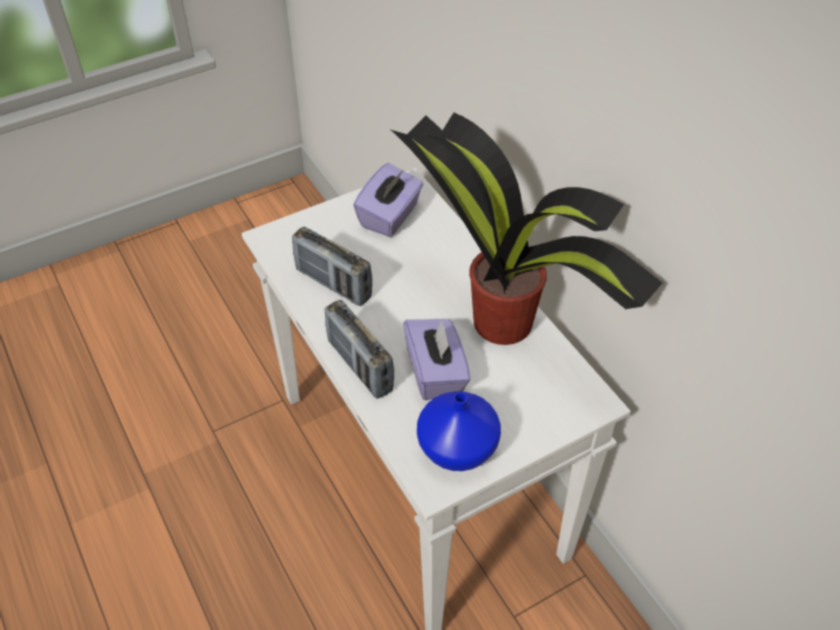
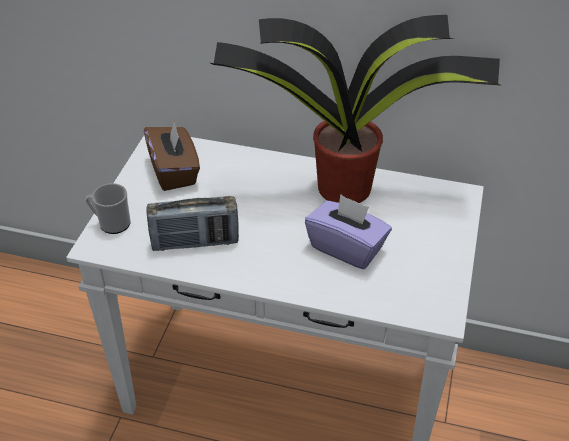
camera: 45 degrees left, 5 degrees down
radio [325,300,394,399] -> none
purple tissue box [353,163,423,237] -> brown tissue box [144,120,200,191]
blue vase [417,391,501,471] -> none
none -> mug [85,183,131,234]

